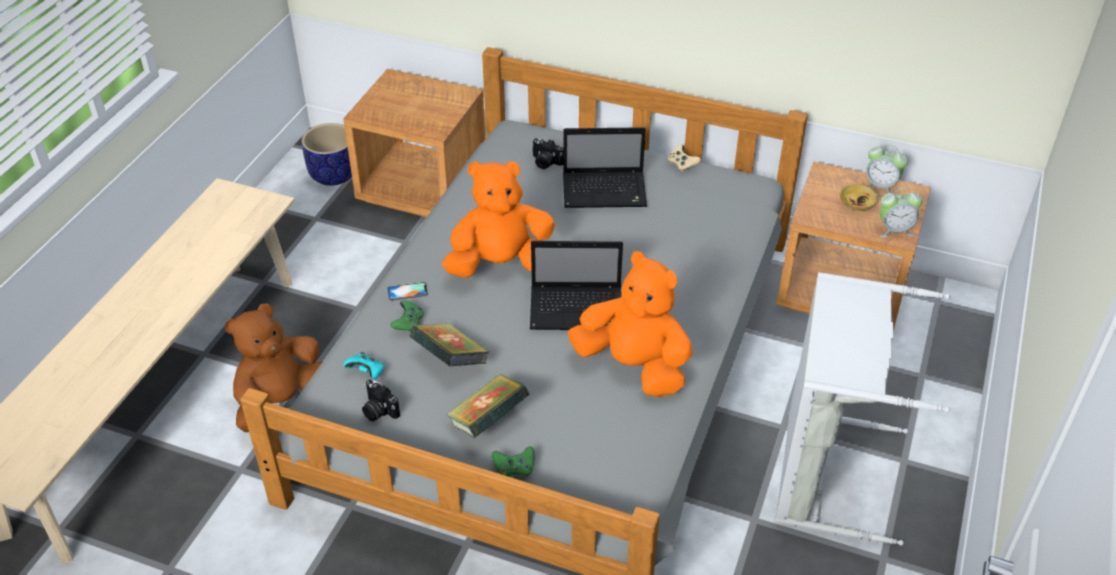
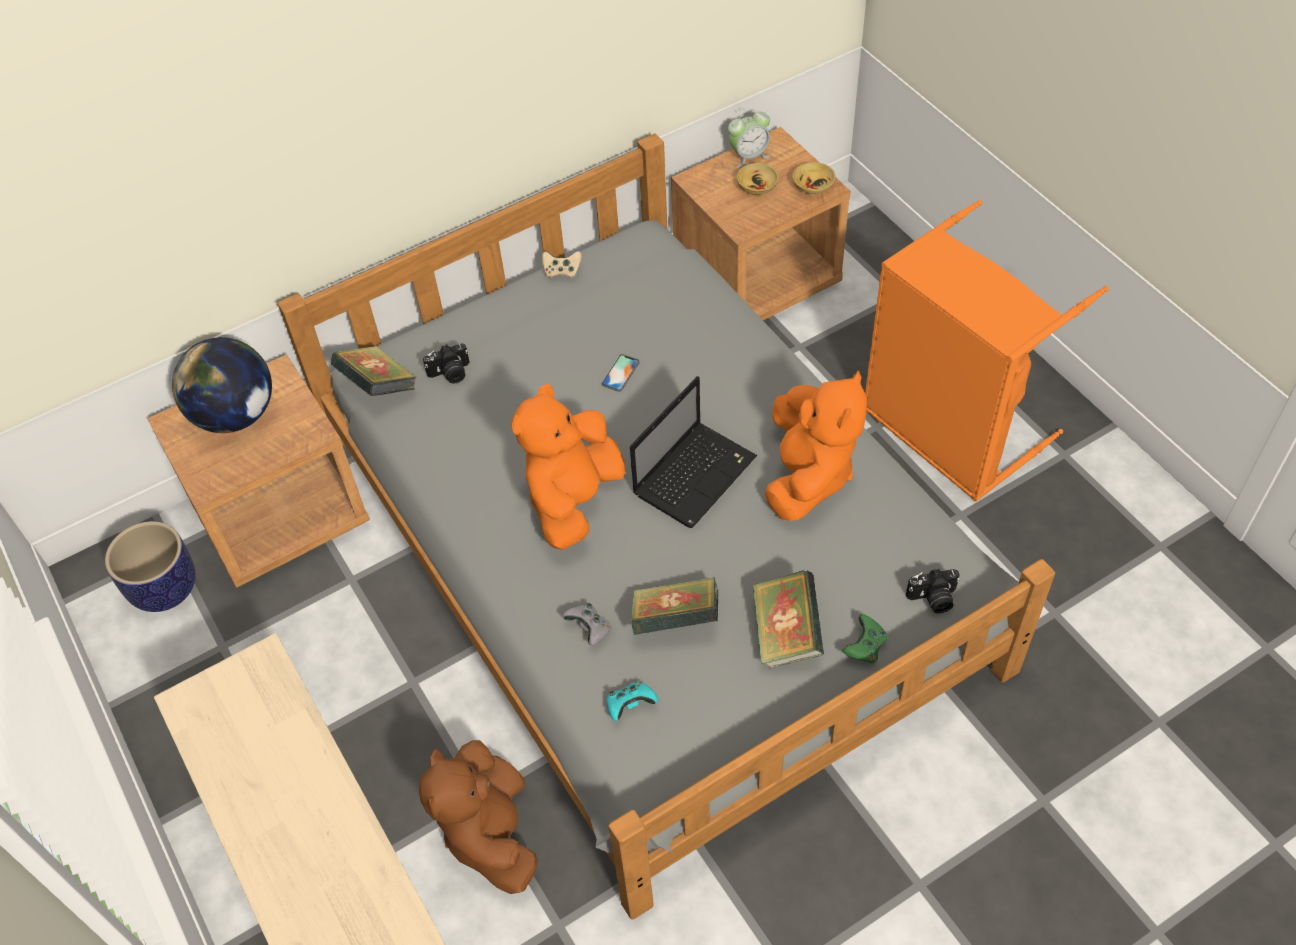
camera: 50 degrees left, 10 degrees up
camera [362,379,400,422] -> camera moved to [906,569,960,613]
phone [387,282,428,301] -> phone moved to [602,354,640,392]
green game controller [391,300,424,332] -> grey game controller [562,603,612,646]
laptop [563,127,647,208] -> none
orange plush toy [567,251,692,397] -> orange plush toy turned 120 degrees clockwise [765,370,867,521]
grey laundry basket [775,272,951,546] -> orange laundry basket [865,200,1109,502]
alarm clock [880,188,923,237] -> beige bowl [792,162,835,194]
none -> globe [172,337,272,433]
none -> book [331,346,417,396]

